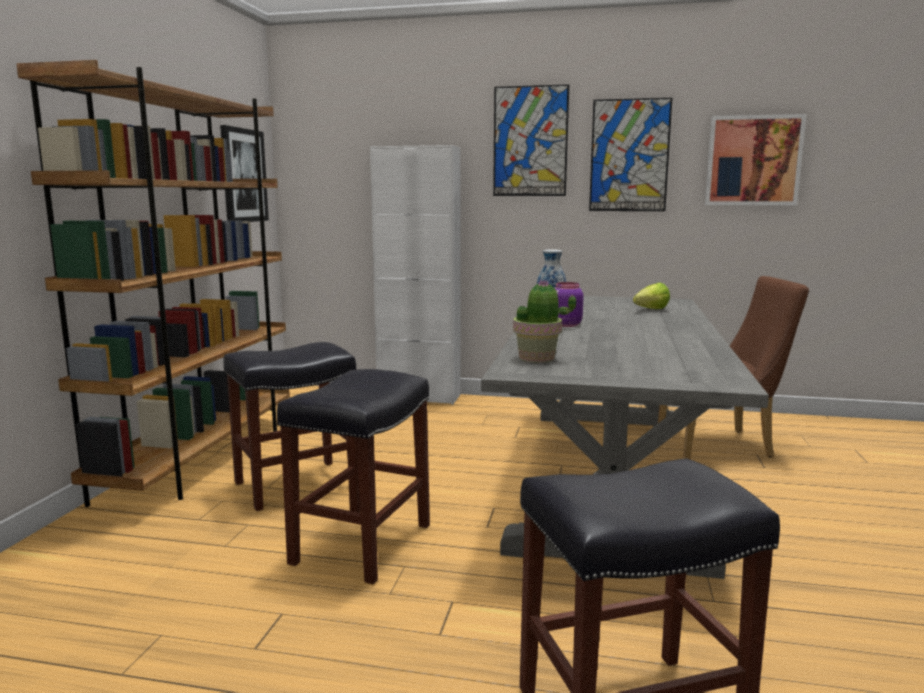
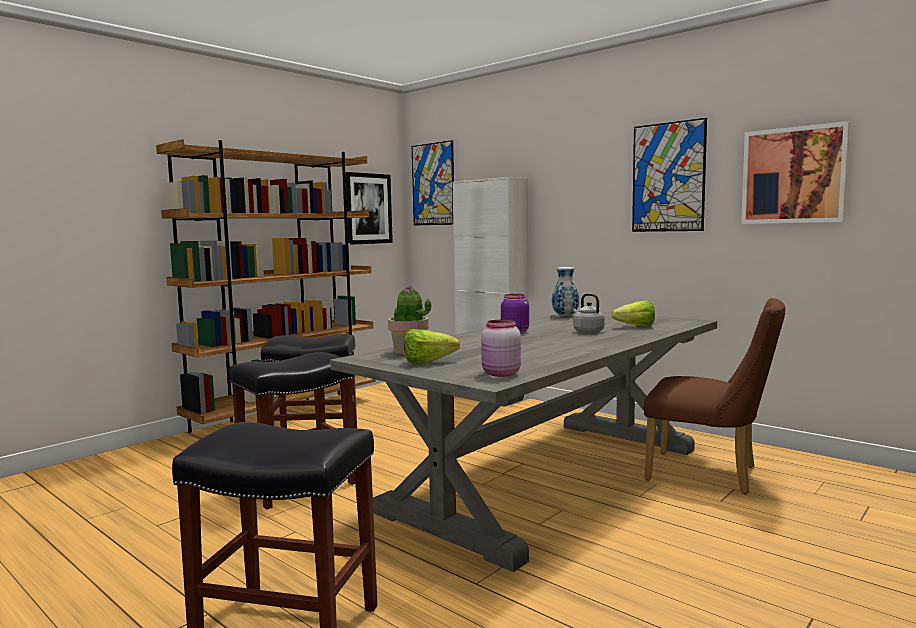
camera: 30 degrees right, 5 degrees down
picture [493,84,569,196] -> picture moved to [412,140,454,226]
none -> lettuce [404,329,460,364]
none -> pink jar [481,320,521,377]
none -> grey kettle [573,294,605,333]

